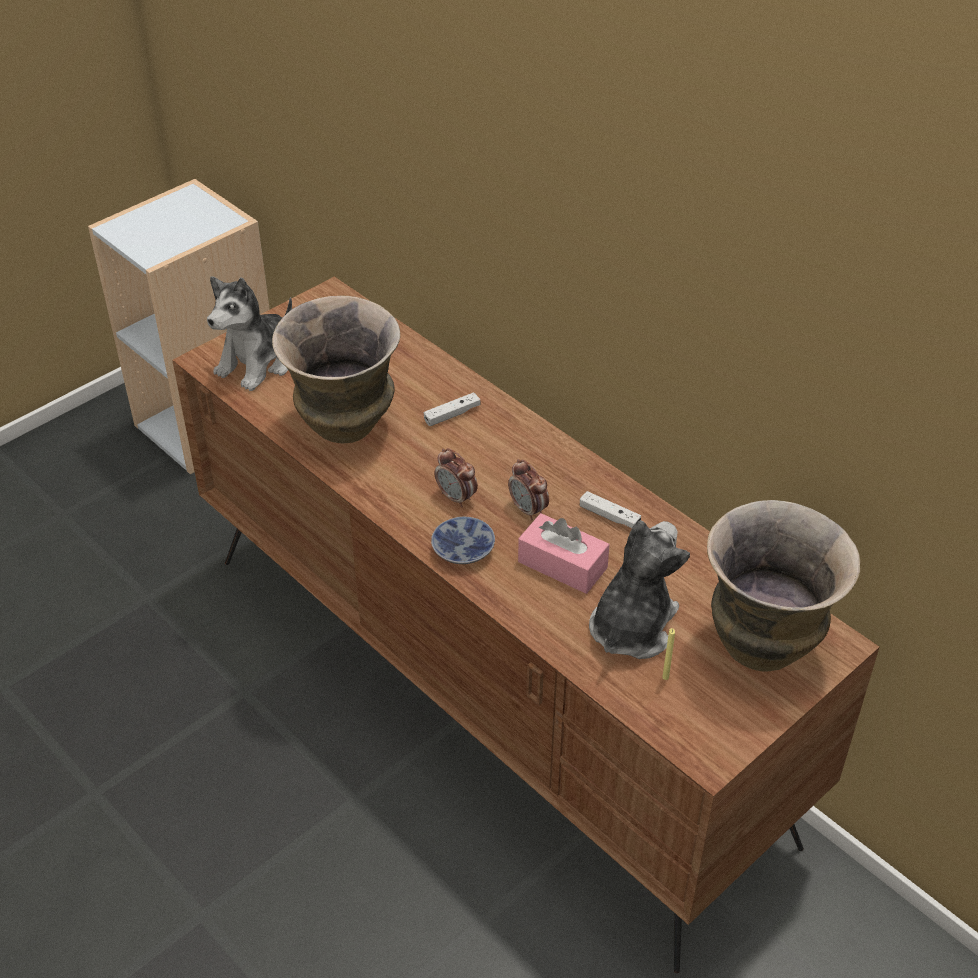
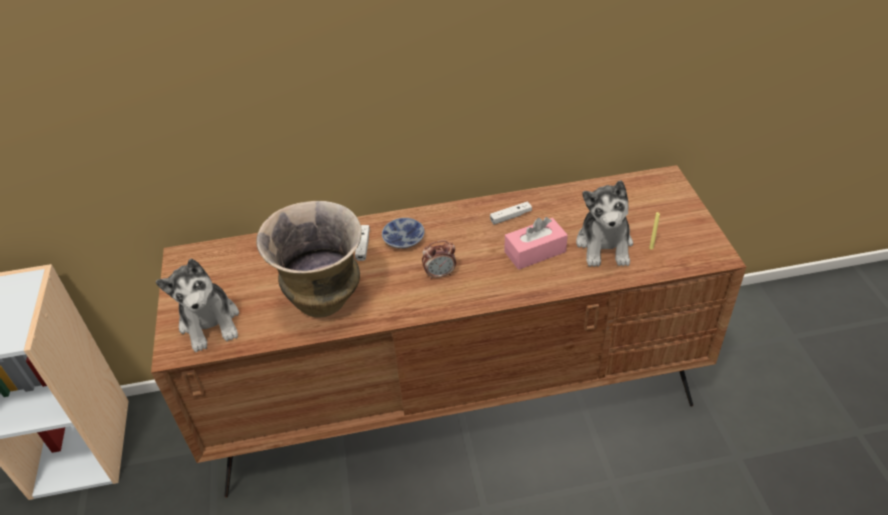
camera: 55 degrees left, 0 degrees up
bowl [431,517,495,564] -> bowl moved to [382,218,425,249]
alarm clock [508,459,549,520] -> none
plush toy [589,520,690,659] -> plush toy turned 150 degrees counterclockwise [576,180,633,267]
vase [707,500,860,671] -> none

